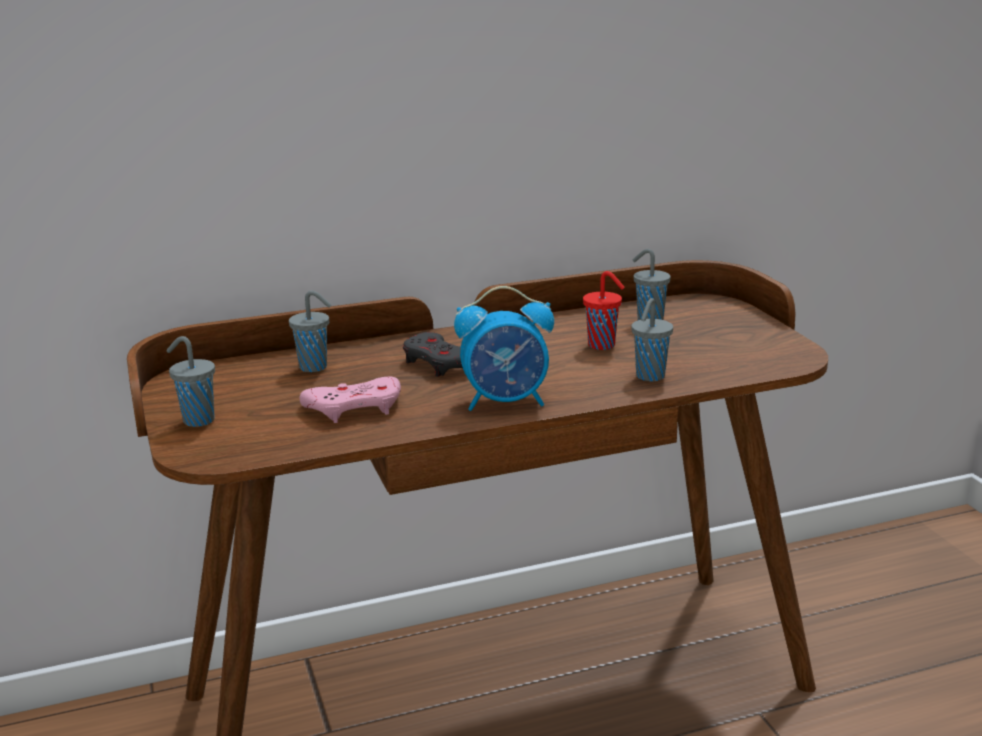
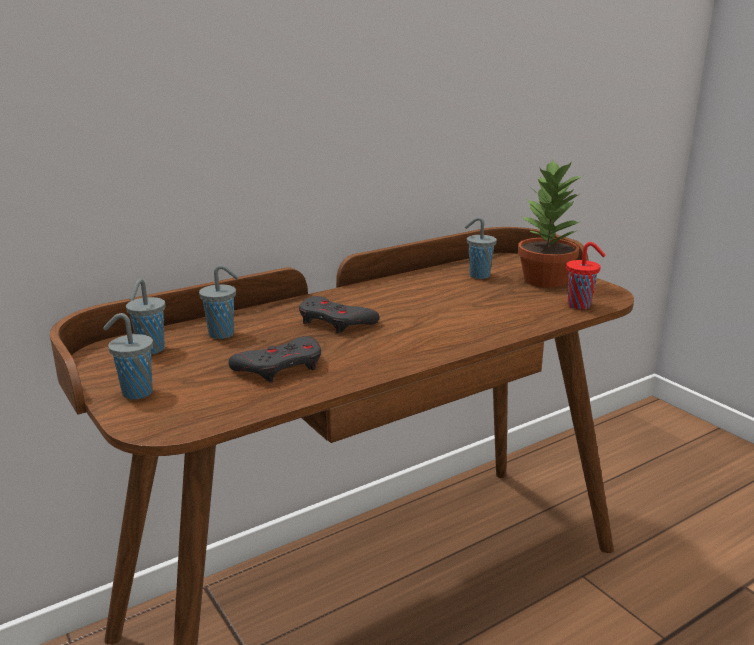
camera: 15 degrees left, 0 degrees up
pink game controller [300,377,401,423] -> grey game controller [228,336,321,383]
alarm clock [454,286,554,411] -> none
red cup [583,271,625,350] -> red cup moved to [566,242,606,309]
grey cup [631,298,673,381] -> grey cup moved to [126,279,165,354]
none -> potted plant [518,159,584,288]

